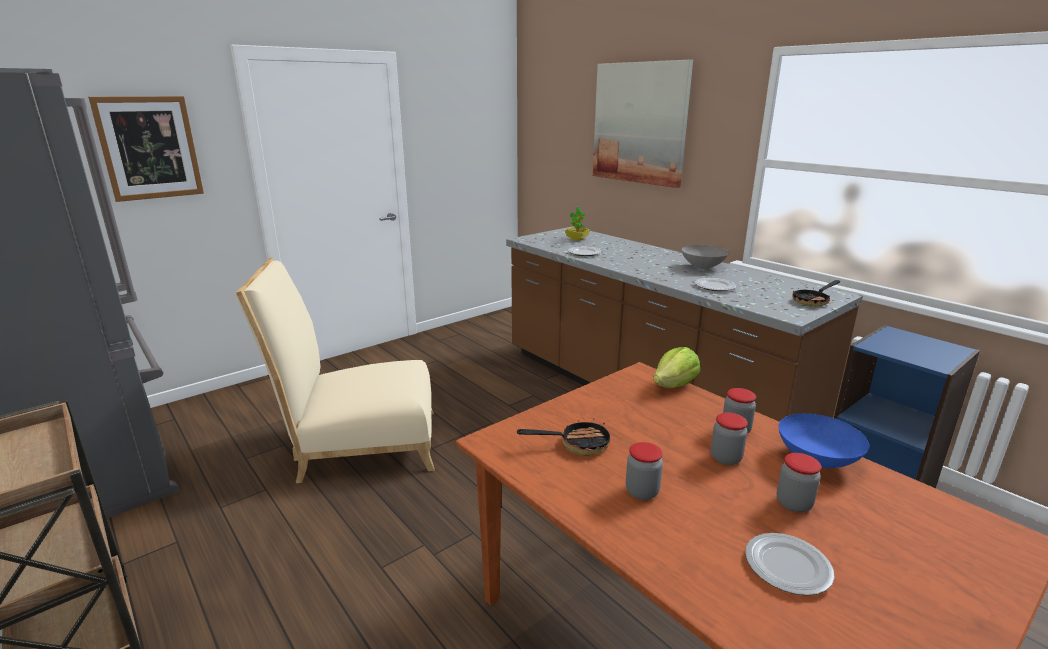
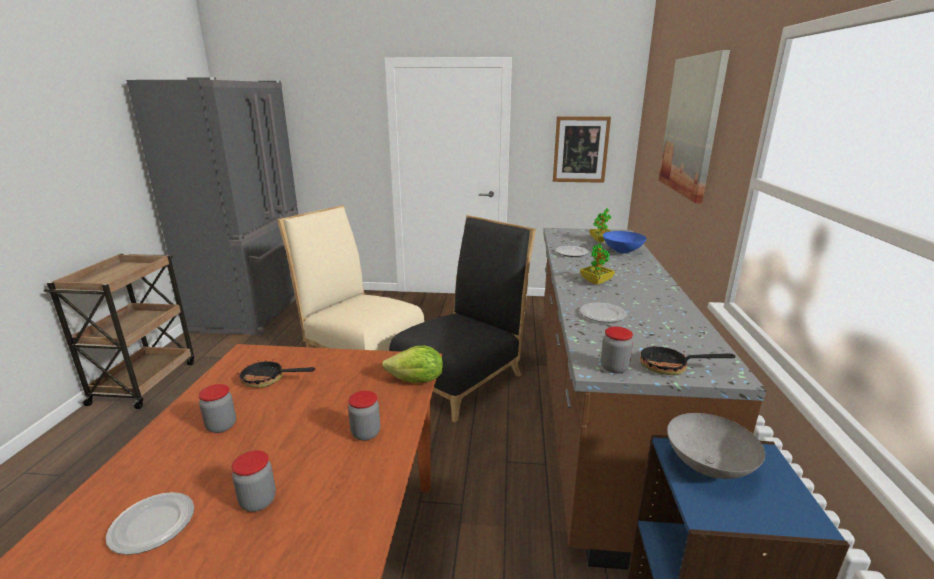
camera: 45 degrees right, 0 degrees up
picture [88,96,204,202] -> picture moved to [553,116,611,183]
frying pan [517,420,610,455] -> frying pan turned 150 degrees clockwise [237,354,315,388]
grey bowl [681,245,729,269] -> grey bowl moved to [667,413,765,479]
jar [711,413,748,465] -> jar moved to [601,327,633,373]
blue bowl [778,413,869,468] -> blue bowl moved to [603,231,647,254]
none -> black chair [389,215,536,422]
none -> potted plant [580,243,615,285]

